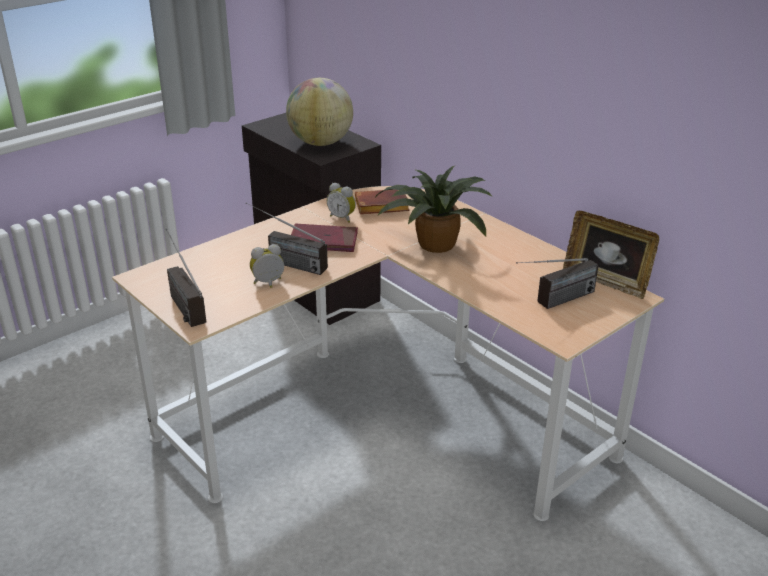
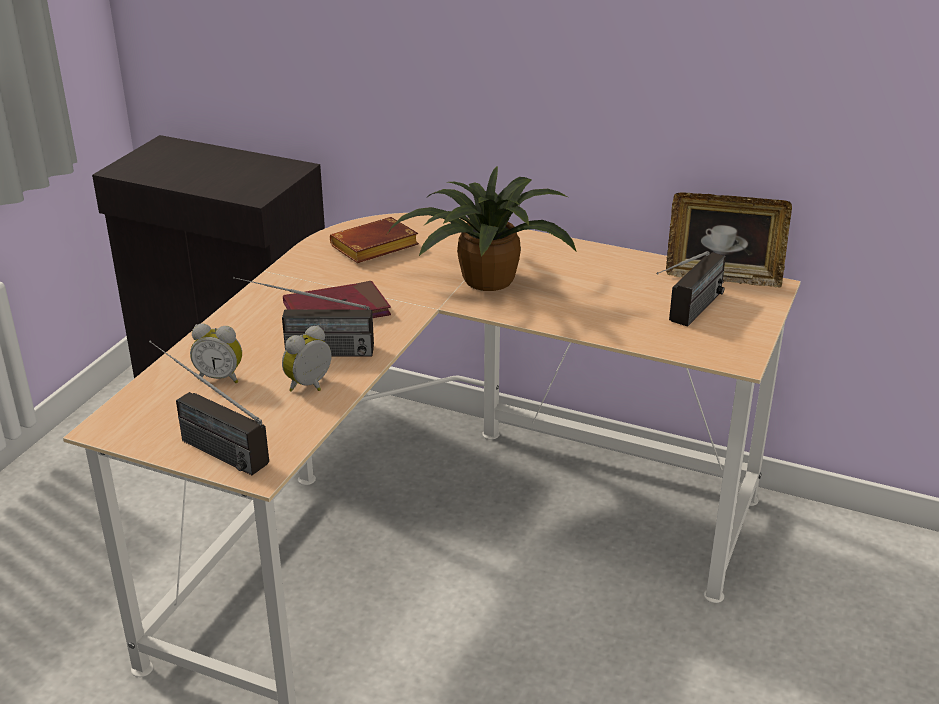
camera: 25 degrees left, 0 degrees up
globe [286,78,353,146] -> none
alarm clock [327,183,356,223] -> alarm clock moved to [190,323,242,383]

